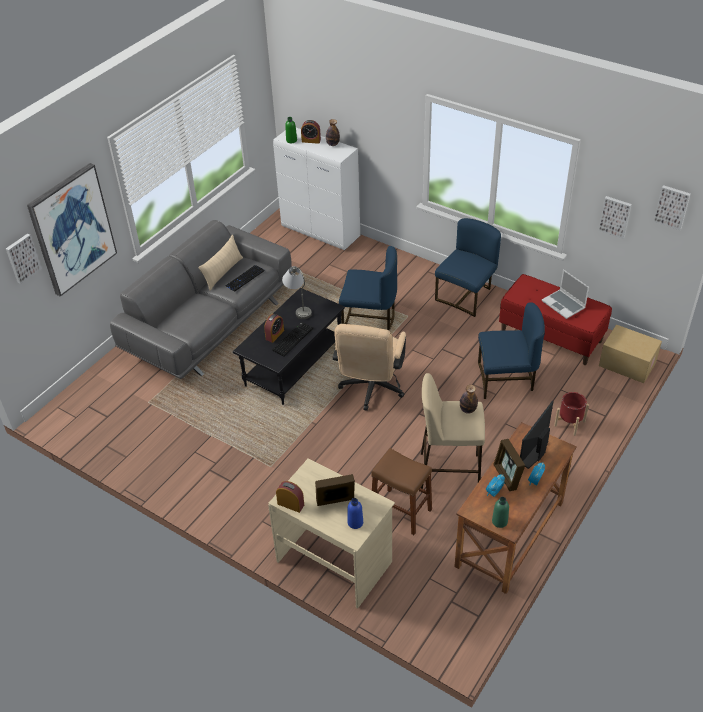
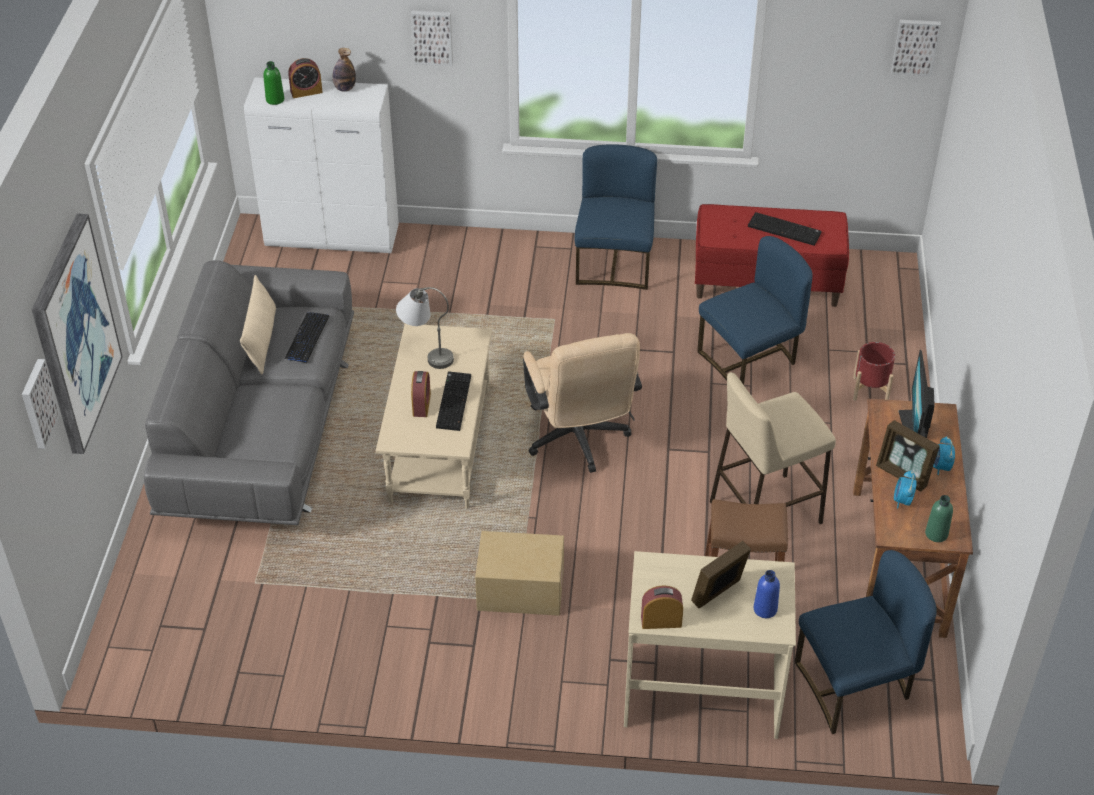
camera: 30 degrees left, 0 degrees up
black coffee table [233,288,345,405] -> beige coffee table [376,324,492,509]
blue chair [339,246,397,330] -> blue chair moved to [795,550,937,734]
bottle [460,384,478,414] -> none
laptop [542,269,589,319] -> keyboard [748,212,822,246]
picture [599,196,632,239] -> picture moved to [411,11,453,66]
cardboard box [599,325,662,383] -> cardboard box moved to [475,531,564,616]

